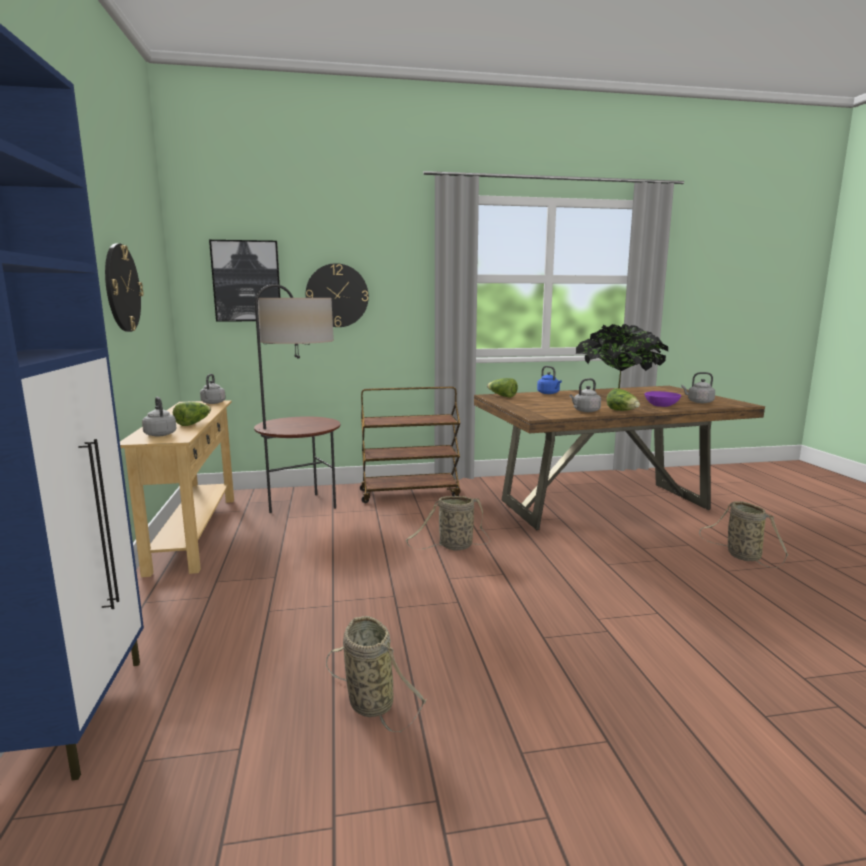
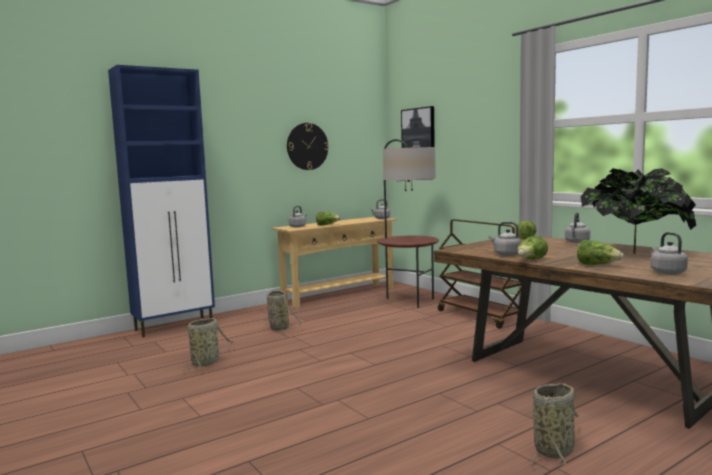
camera: 65 degrees right, 5 degrees down
wall clock [306,263,369,327] -> none
basket [406,496,490,551] -> basket moved to [261,290,302,332]
blue kettle [537,366,562,394] -> grey kettle [565,212,590,243]
purple bowl [644,391,681,407] -> lettuce [577,240,624,265]

